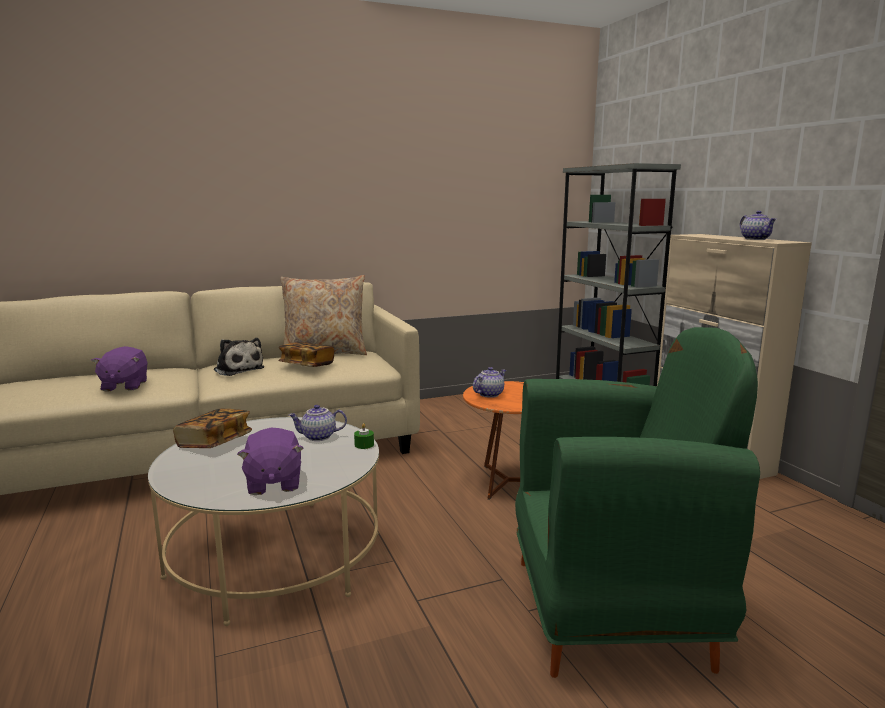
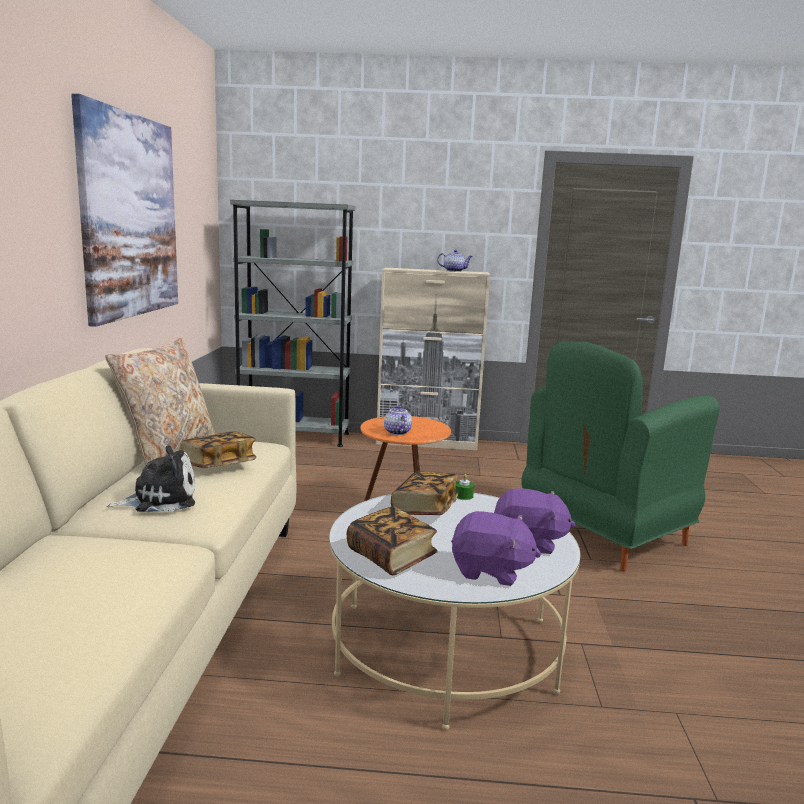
camera: 65 degrees left, 0 degrees up
purple plush toy [91,346,148,392] -> purple plush toy moved to [451,511,541,586]
teapot [289,405,347,441] -> book [391,471,458,515]
green armchair [515,327,760,678] -> green armchair turned 150 degrees counterclockwise [521,342,720,572]
none -> picture [71,93,178,327]

